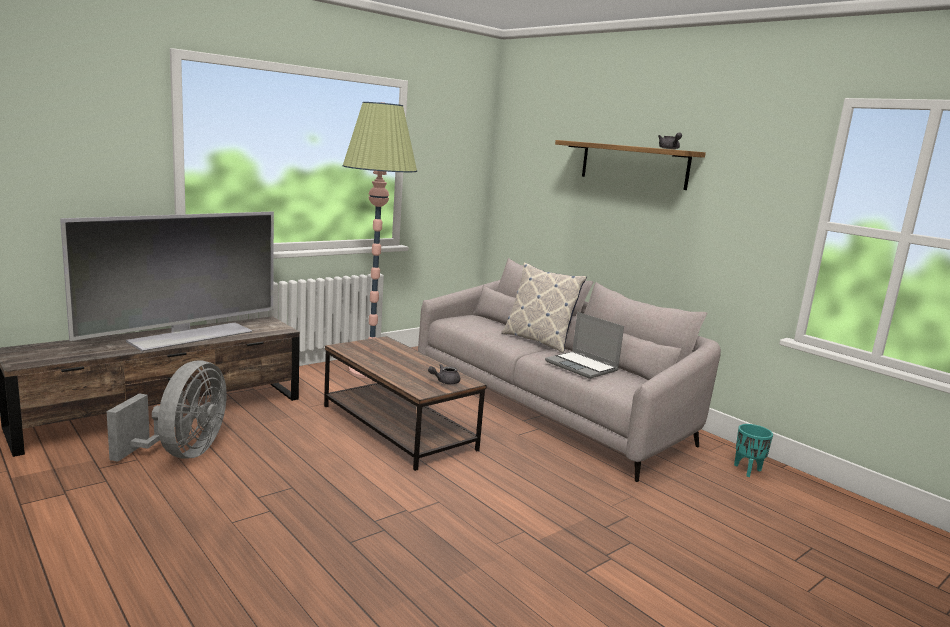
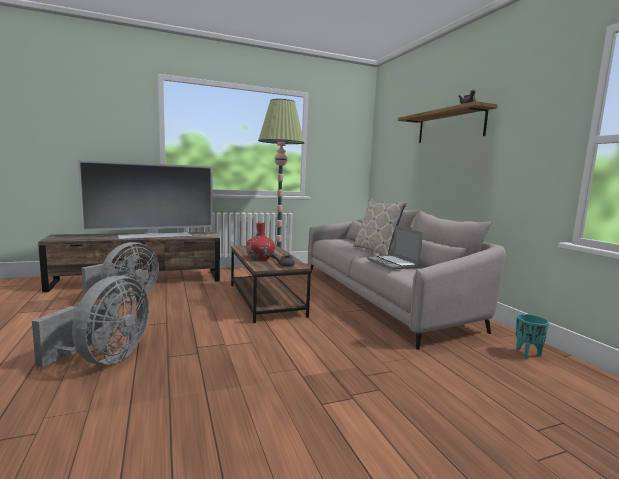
camera: 20 degrees right, 5 degrees down
none -> grey fan [32,276,149,367]
none -> red vase [246,223,275,261]

